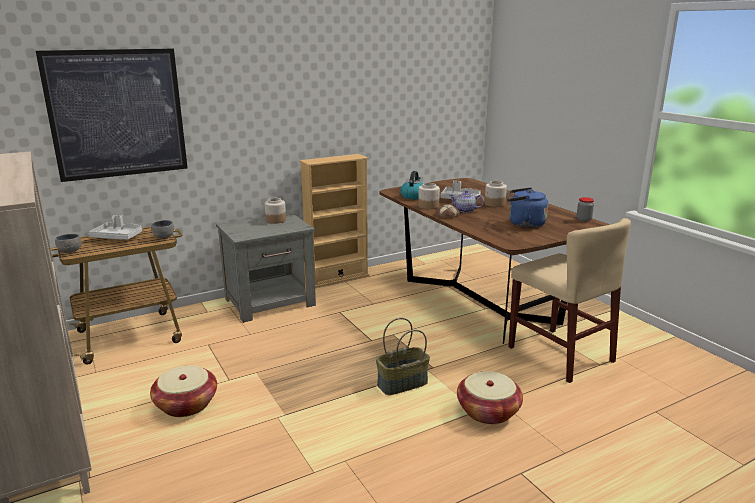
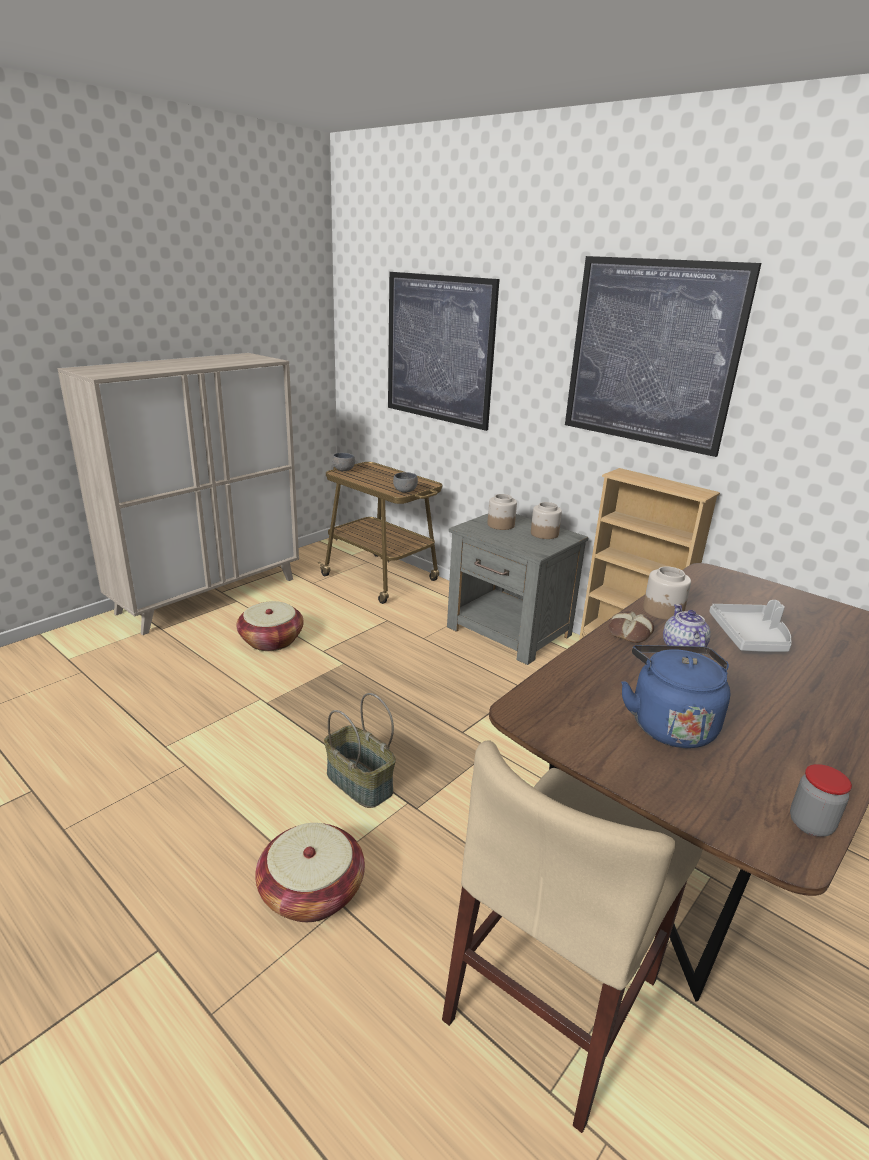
camera: 70 degrees right, 5 degrees up
grey tray [89,215,142,240] -> none
kettle [400,171,423,199] -> none
jar [485,181,507,207] -> jar moved to [487,494,517,530]
none -> picture [565,256,761,457]

